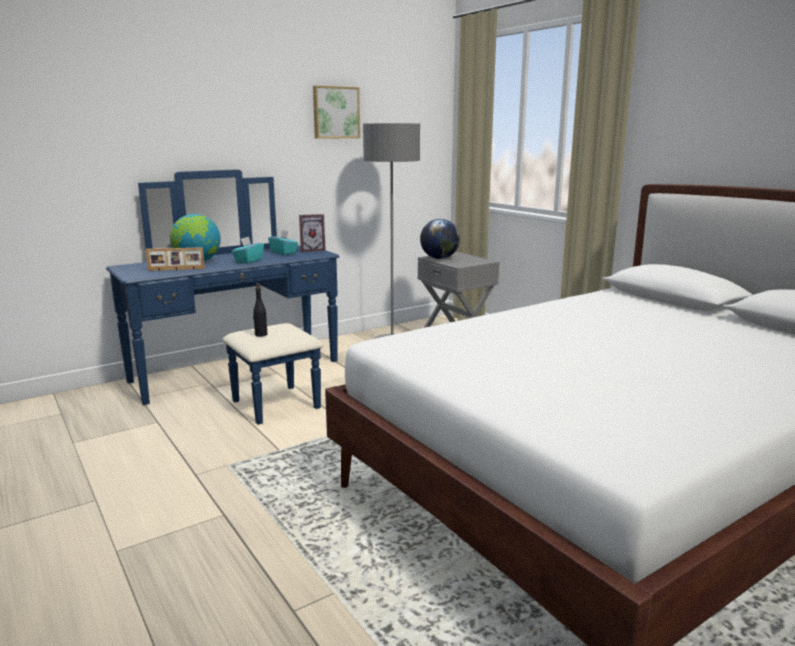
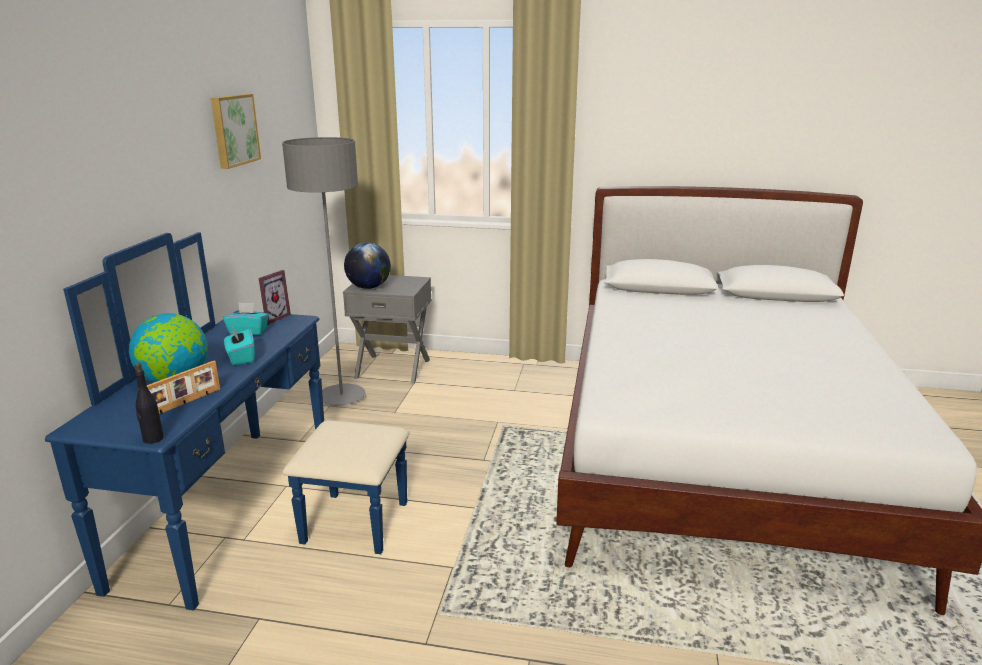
camera: 45 degrees left, 5 degrees up
black bottle [253,283,267,337] -> black bottle moved to [135,363,164,444]

